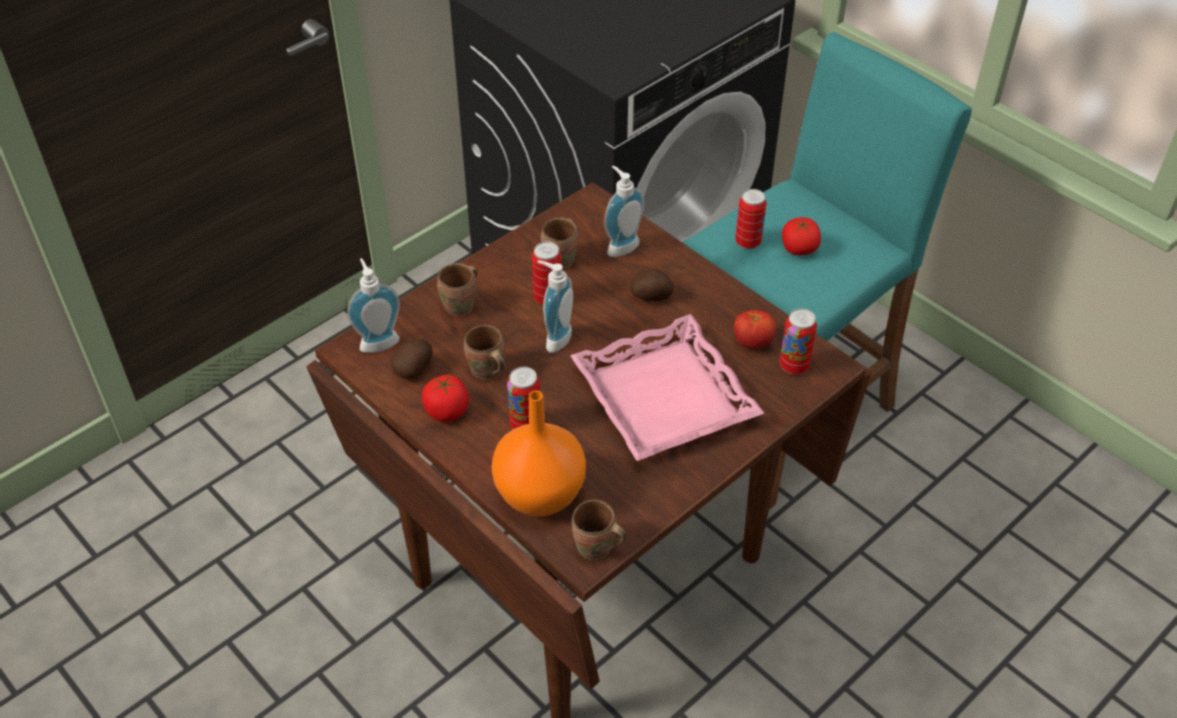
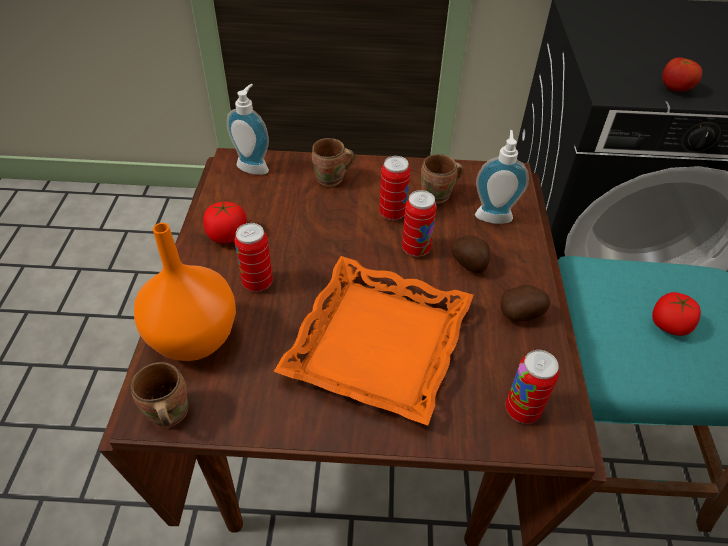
camera: 45 degrees right, 0 degrees up
potato [390,339,432,379] -> potato moved to [501,284,551,321]
brown mug [464,325,505,380] -> none
soap dispenser [537,260,573,353] -> none
pink tray [570,314,764,461] -> orange tray [274,256,473,426]
tomato [734,310,776,349] -> tomato moved to [662,57,702,92]
can [735,189,766,249] -> can moved to [402,190,436,257]

